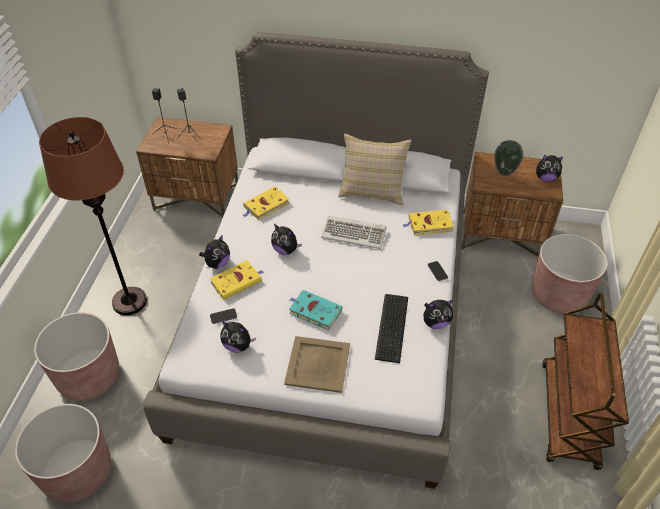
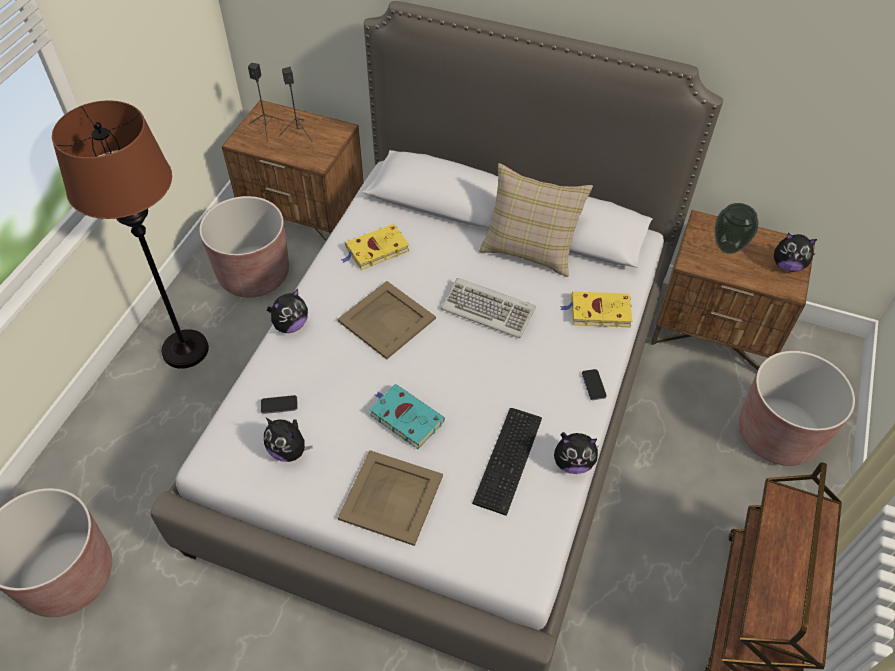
camera: 10 degrees right, 5 degrees up
brown planter [34,312,119,401] -> brown planter moved to [199,196,289,298]
yellow book [210,260,264,300] -> none
plush toy [271,224,302,255] -> beige tray [337,281,436,359]

